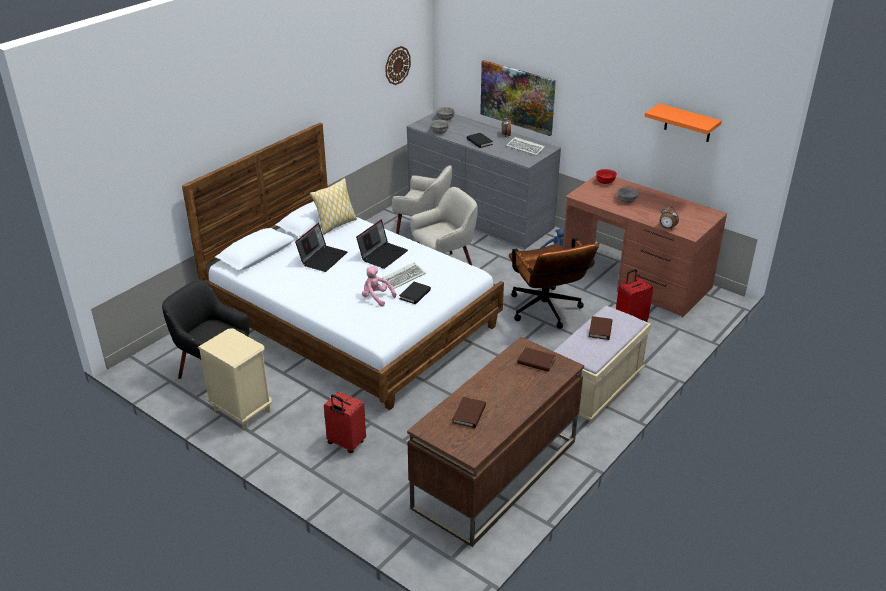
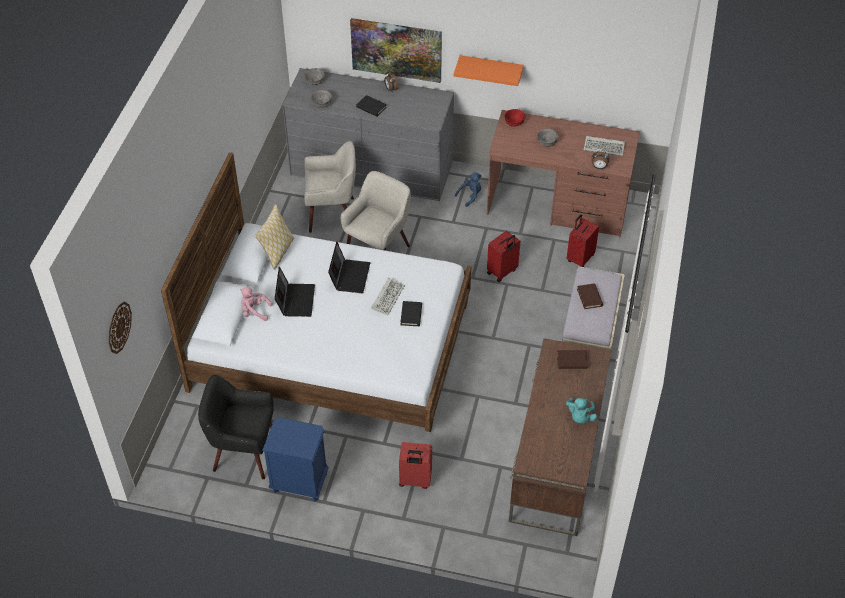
camera: 25 degrees left, 15 degrees up
beige nightstand [198,329,272,429] -> blue nightstand [262,417,329,501]
pink plush toy [362,266,396,307] -> pink plush toy moved to [240,287,273,321]
wall clock [385,46,411,85] -> wall clock moved to [108,302,132,354]
brown book [452,397,486,428] -> none
keyboard [506,137,545,156] -> keyboard moved to [584,136,625,156]
brown office chair [509,238,599,329] -> red suitcase [487,231,521,282]
orange shelf [644,103,722,142] -> orange shelf moved to [454,55,524,86]
none -> turquoise plush toy [566,398,597,423]

